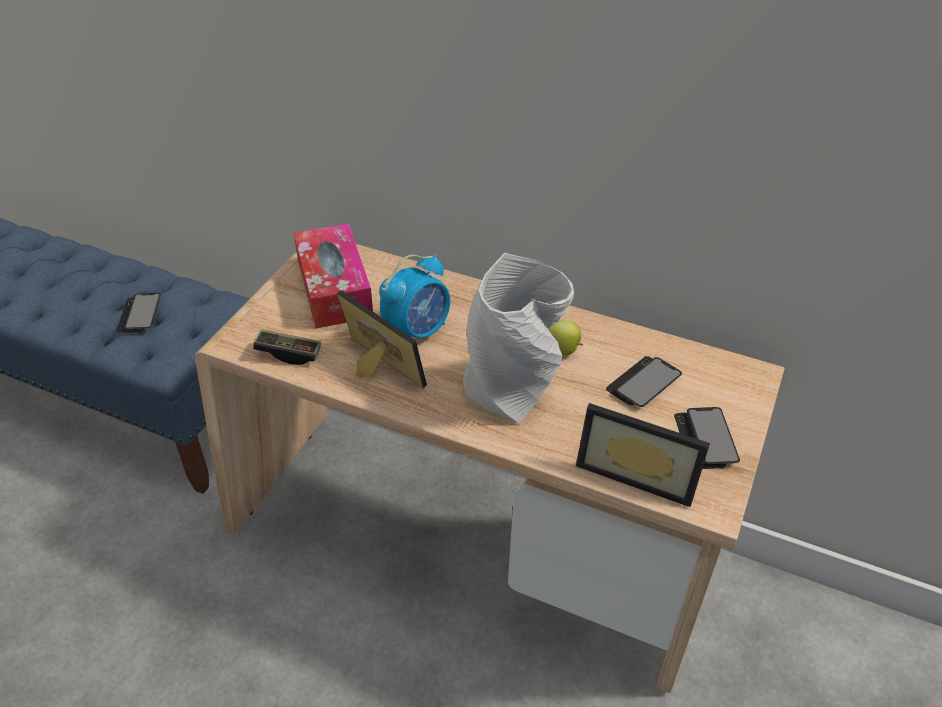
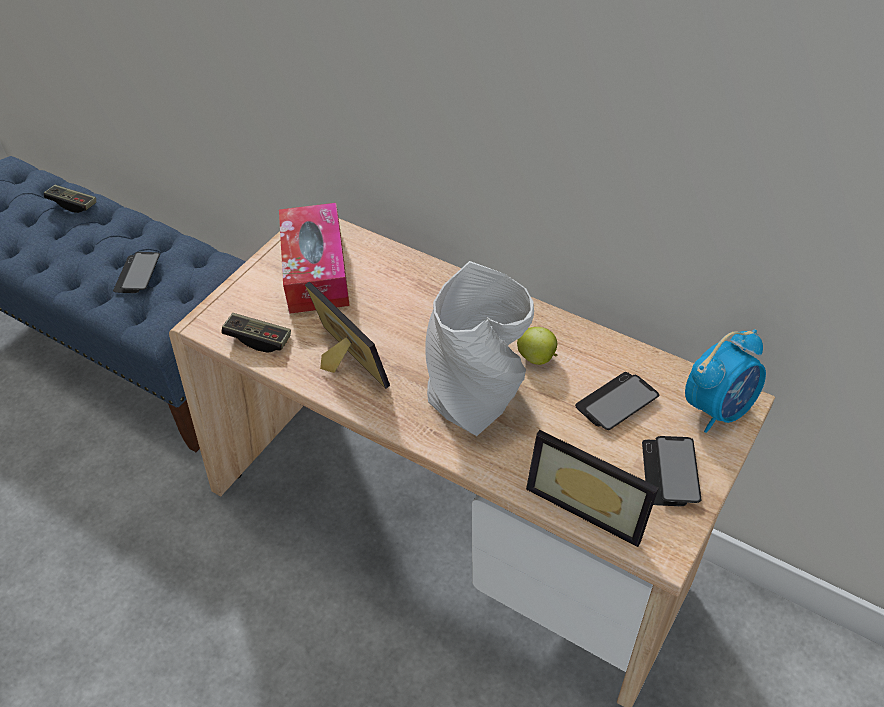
camera: 10 degrees right, 5 degrees up
alarm clock [379,254,450,338] -> alarm clock moved to [685,329,766,433]
none -> game controller [44,185,96,213]

